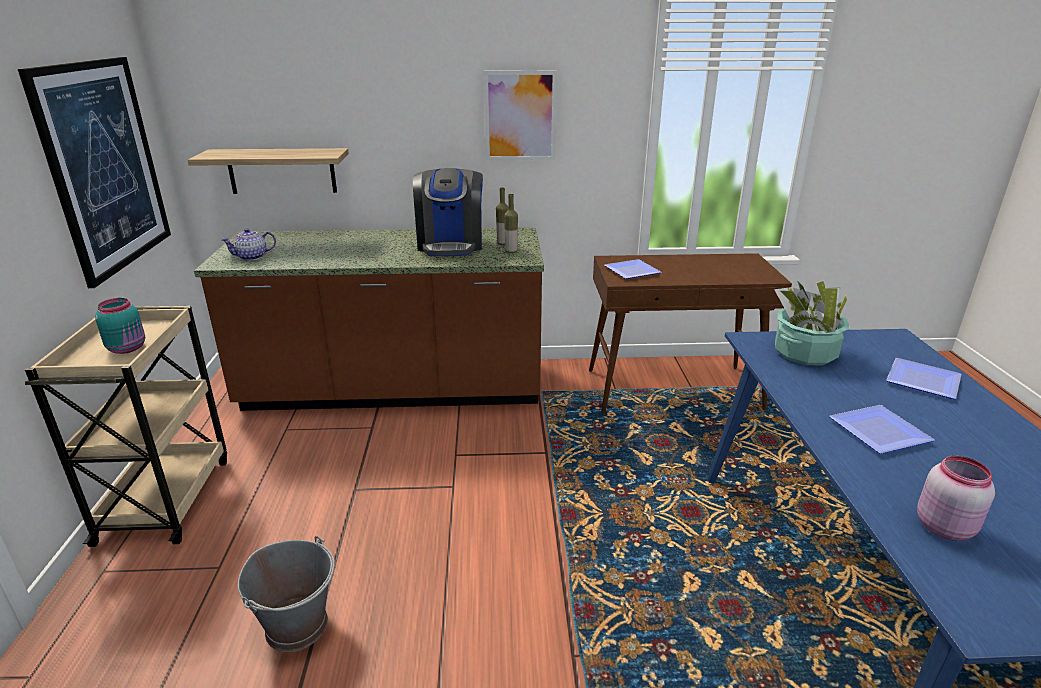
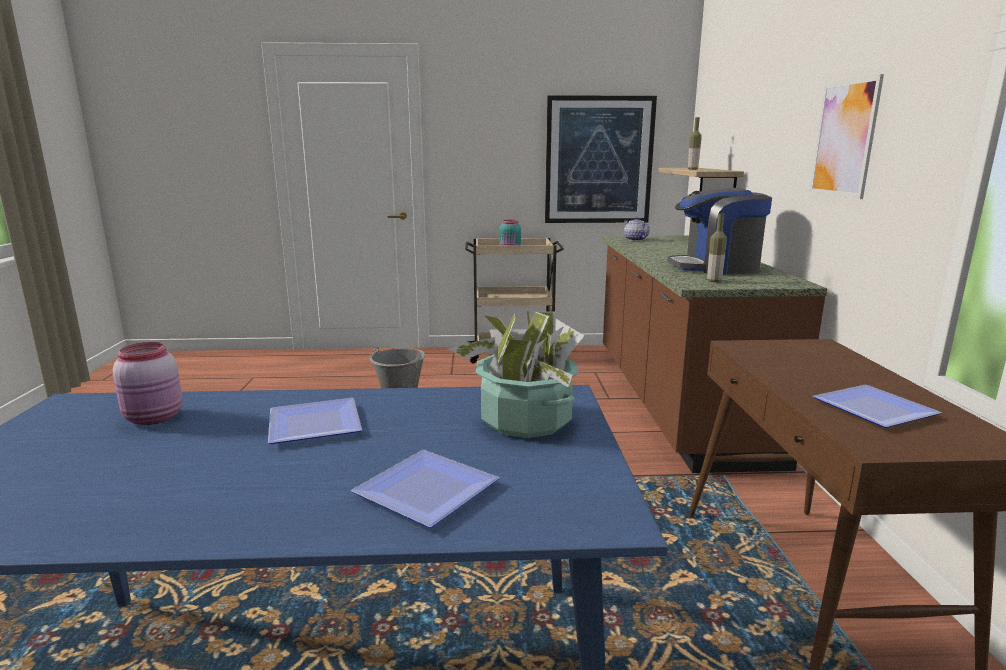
camera: 90 degrees right, 10 degrees down
bottle [496,188,509,245] -> bottle moved to [688,117,702,170]
plate [604,259,662,279] -> plate moved to [813,385,941,428]

